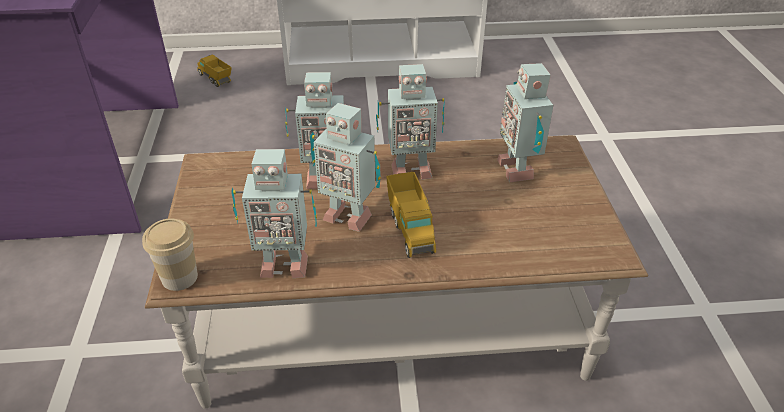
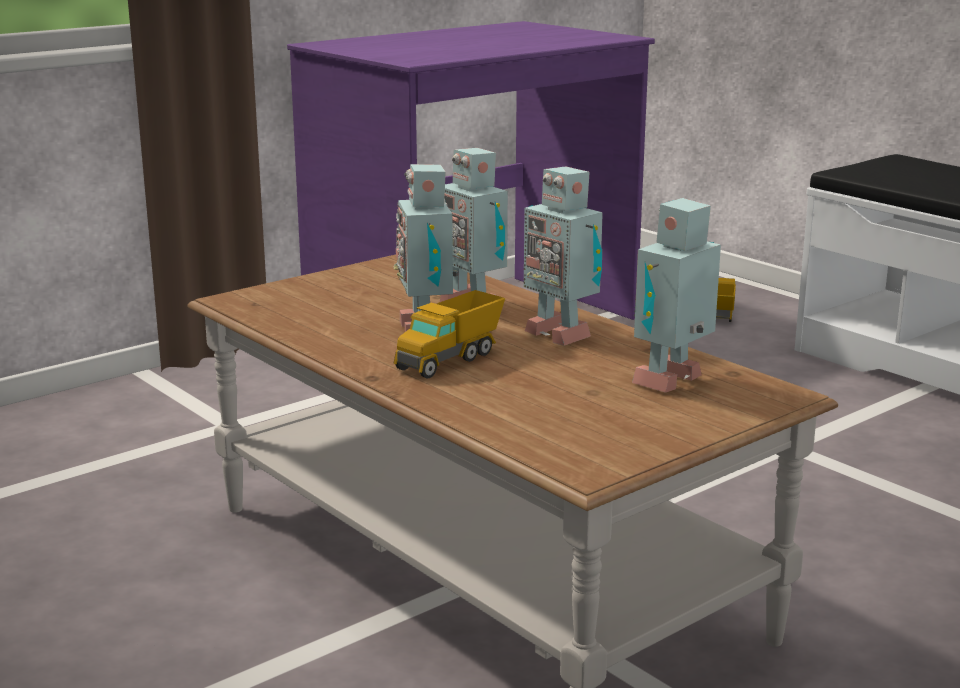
camera: 55 degrees right, 20 degrees down
cup [142,219,198,291] -> none
toy robot [231,149,317,278] -> none

